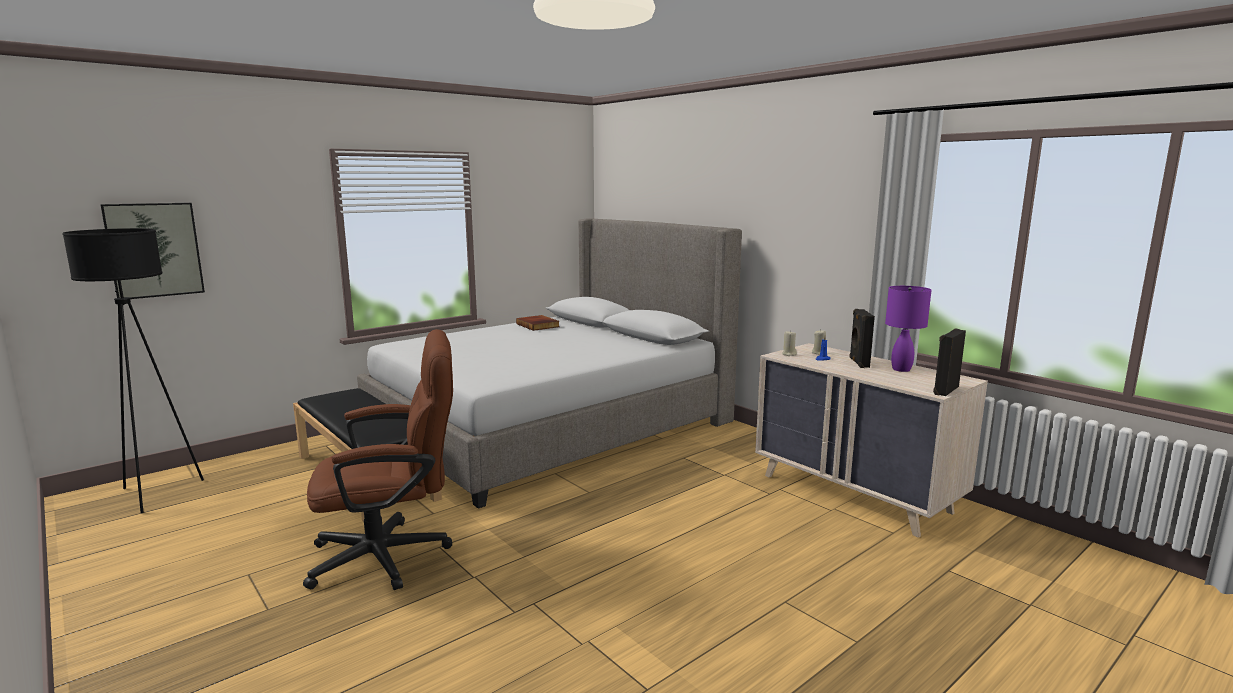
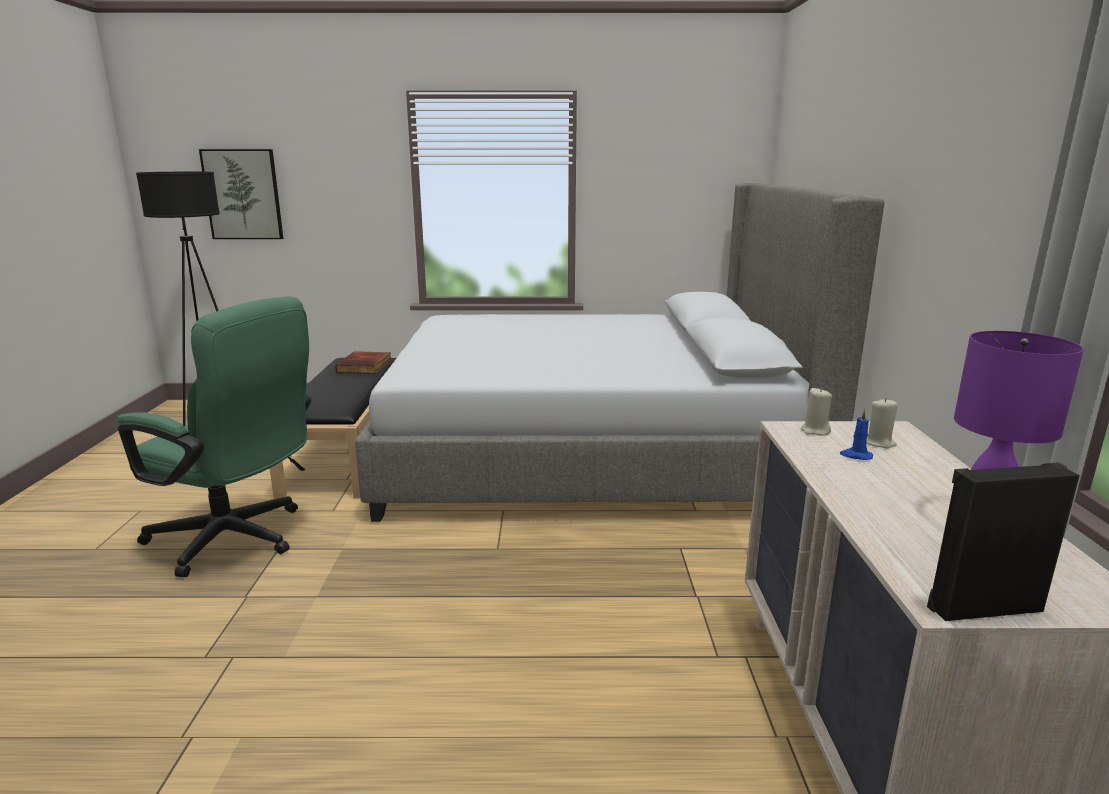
camera: 40 degrees right, 5 degrees up
brown office chair [303,329,453,590] -> green office chair [117,296,311,577]
book [516,315,560,331] -> book moved to [335,351,391,374]
black speaker [849,309,875,368] -> none

